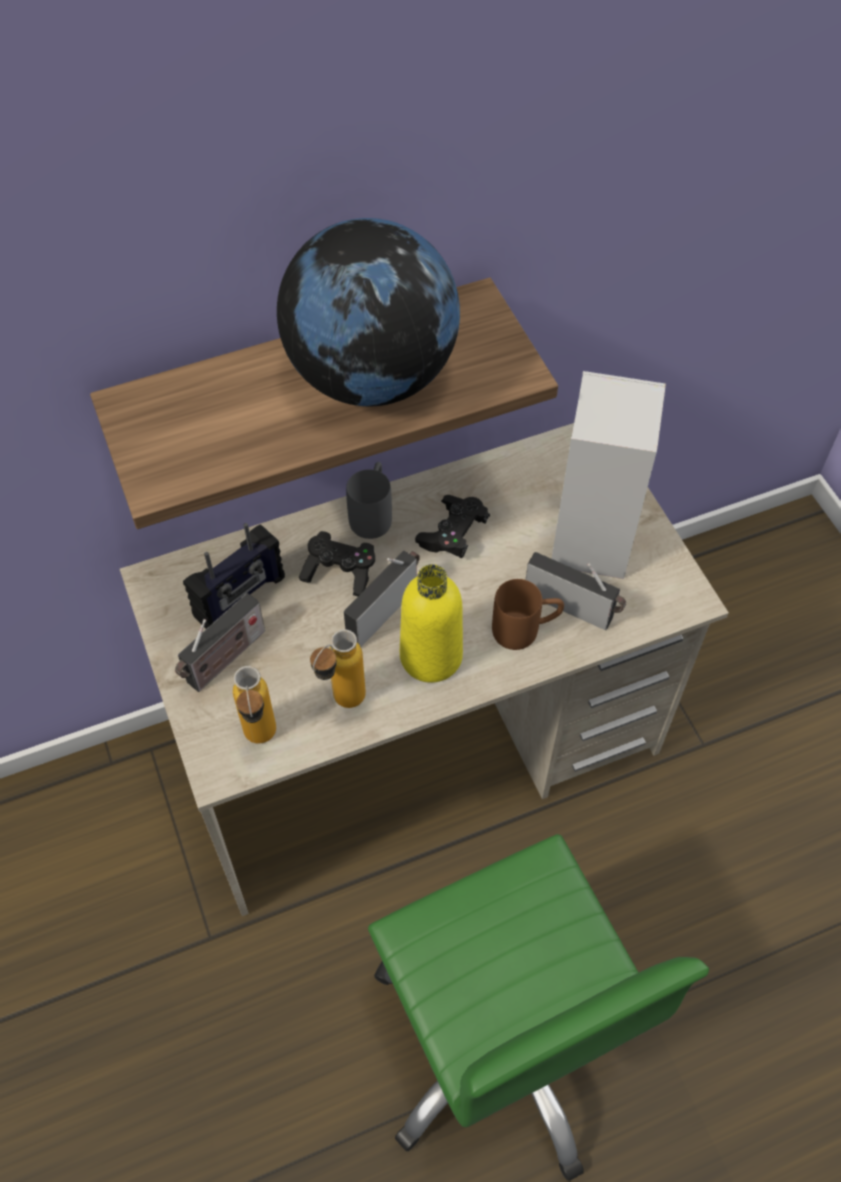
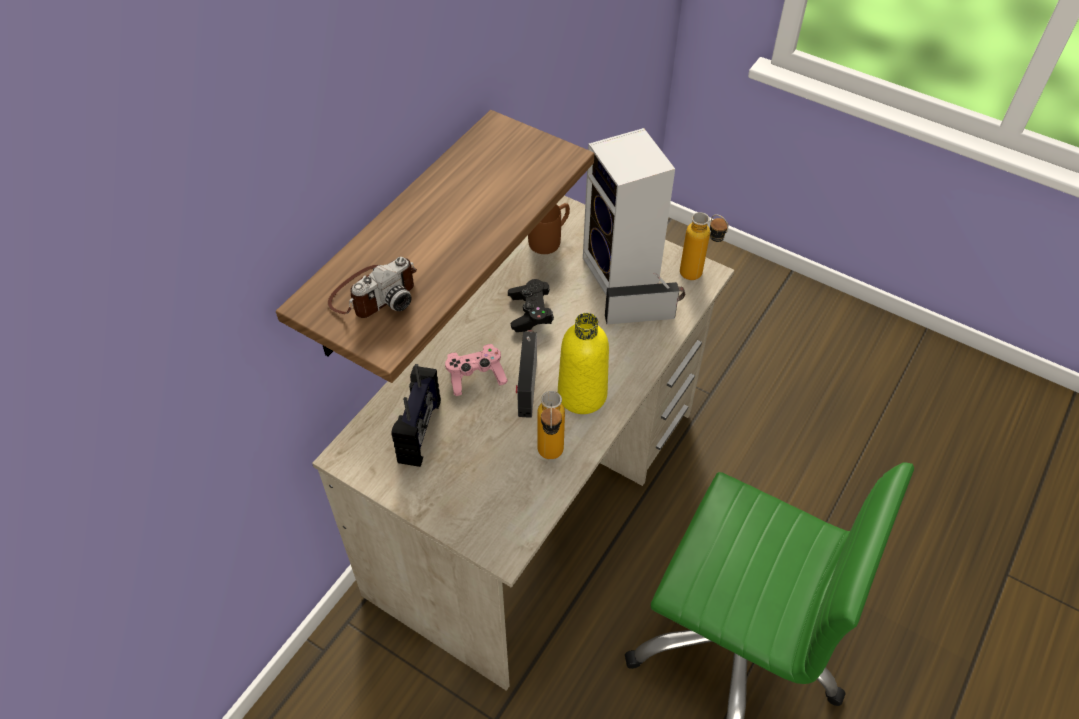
camera: 35 degrees left, 5 degrees down
radio [175,593,265,692] -> none
bottle [233,666,276,744] -> bottle moved to [680,212,728,280]
globe [277,218,460,406] -> none
black game controller [299,531,375,596] -> pink game controller [445,344,508,396]
grey mug [346,462,392,539] -> none
brown mug [492,579,564,650] -> brown mug moved to [528,203,570,254]
none -> camera [328,257,417,318]

